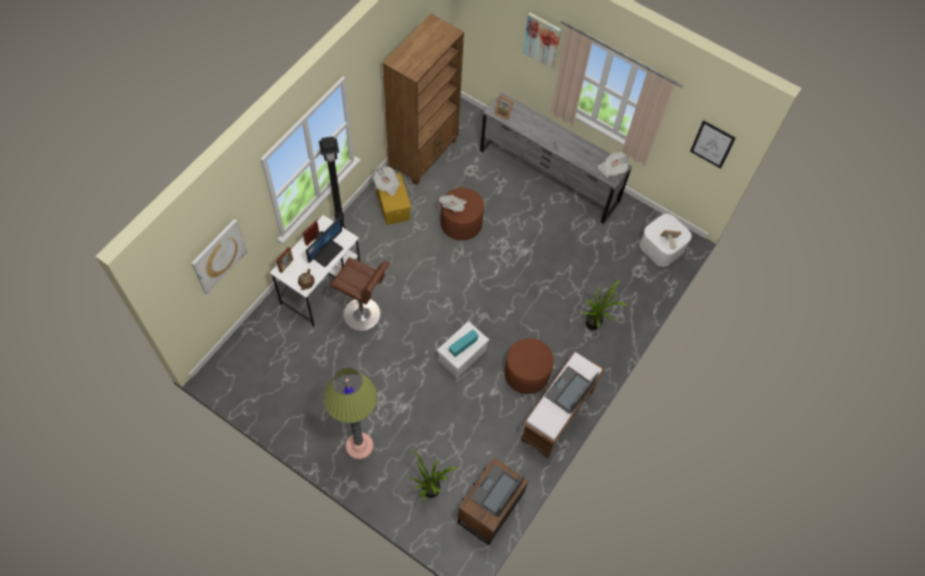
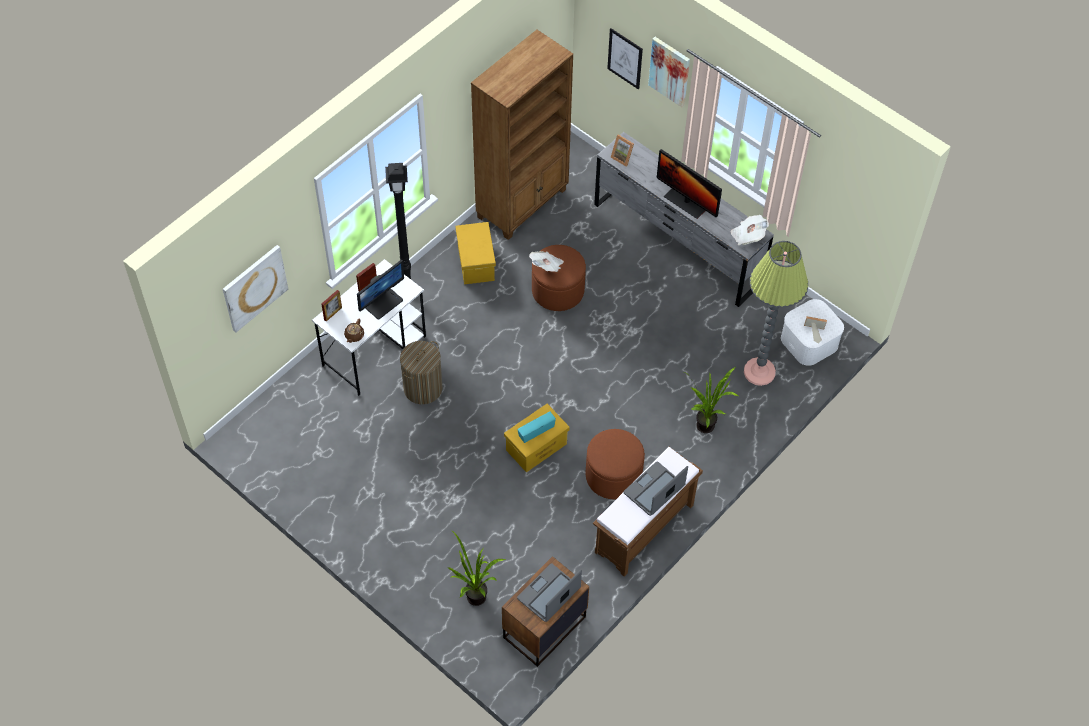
camera: 10 degrees right, 5 degrees down
floor lamp [323,367,378,460] -> floor lamp moved to [744,241,808,386]
brown stool [330,257,390,331] -> laundry basket [400,341,442,404]
newspaper [373,166,401,196] -> none
white storage box [437,321,489,378] -> yellow storage box [504,404,570,472]
picture [690,120,736,169] -> picture moved to [607,28,643,90]
none -> monitor [657,149,722,219]

